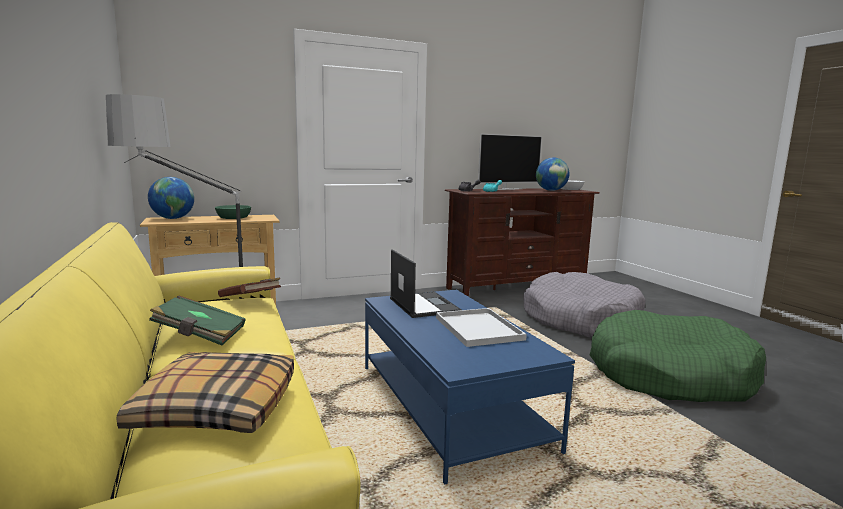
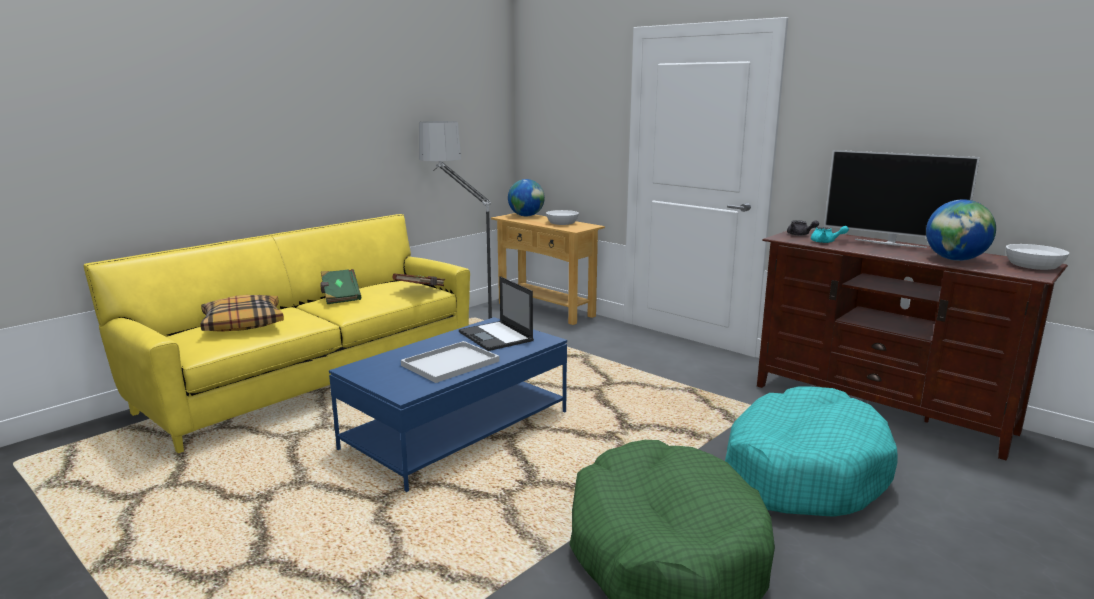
camera: 65 degrees right, 5 degrees up
green bowl [215,205,251,219] -> white bowl [546,210,579,225]
laptop [390,249,461,318] -> laptop turned 105 degrees clockwise [459,276,534,351]
grey dog bed [524,272,646,338] -> turquoise dog bed [725,386,898,517]

